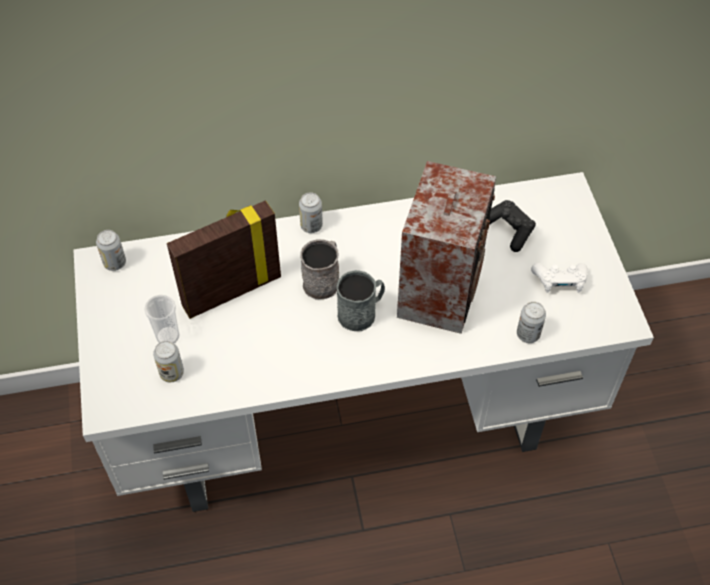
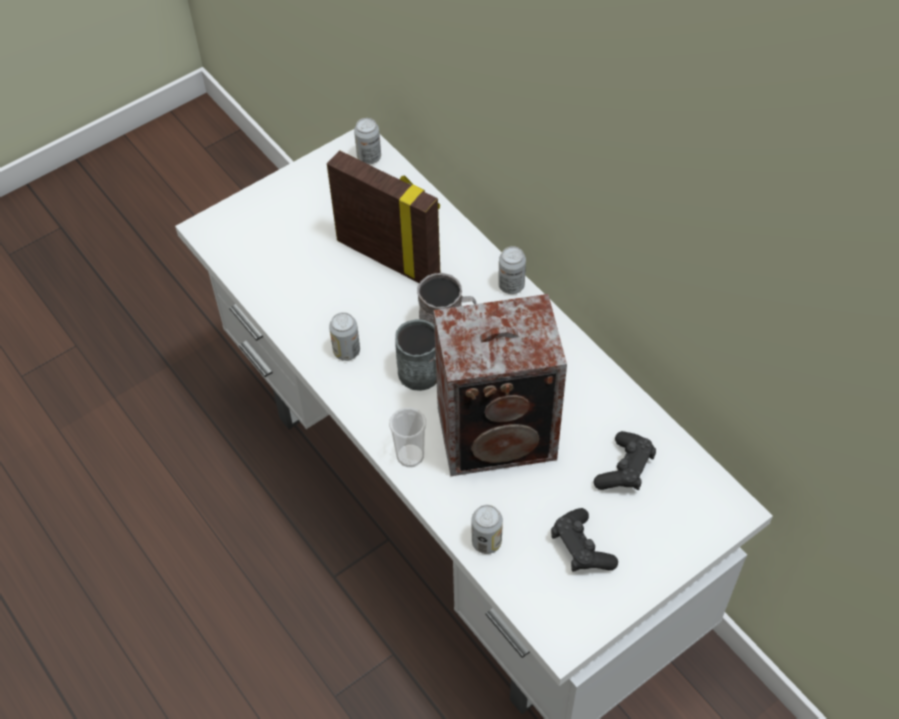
camera: 65 degrees right, 0 degrees up
cup [144,295,180,344] -> cup moved to [389,407,426,467]
can [153,341,184,382] -> can moved to [329,312,360,361]
white game controller [531,263,588,293] -> black game controller [551,508,618,572]

